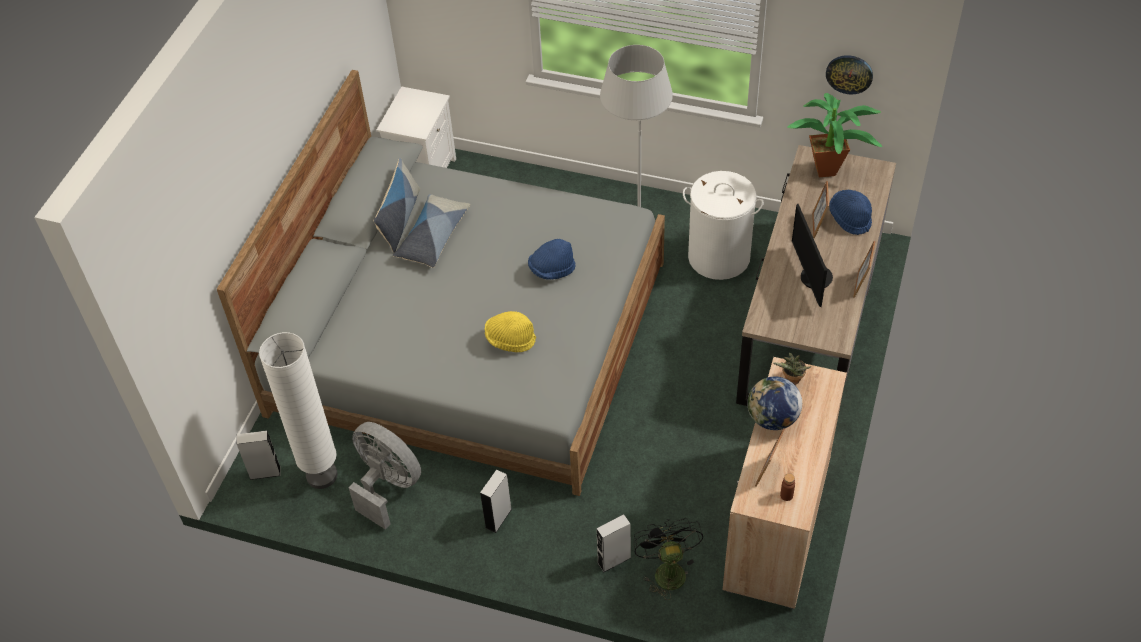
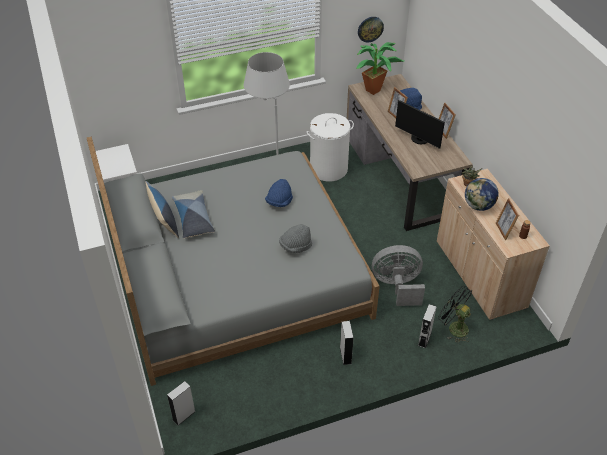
camera: 40 degrees left, 5 degrees down
white floor lamp [259,332,338,489] -> none
grey fan [349,422,421,530] -> grey fan moved to [372,245,425,306]
yellow hat [485,311,536,352] -> grey hat [279,224,312,253]

